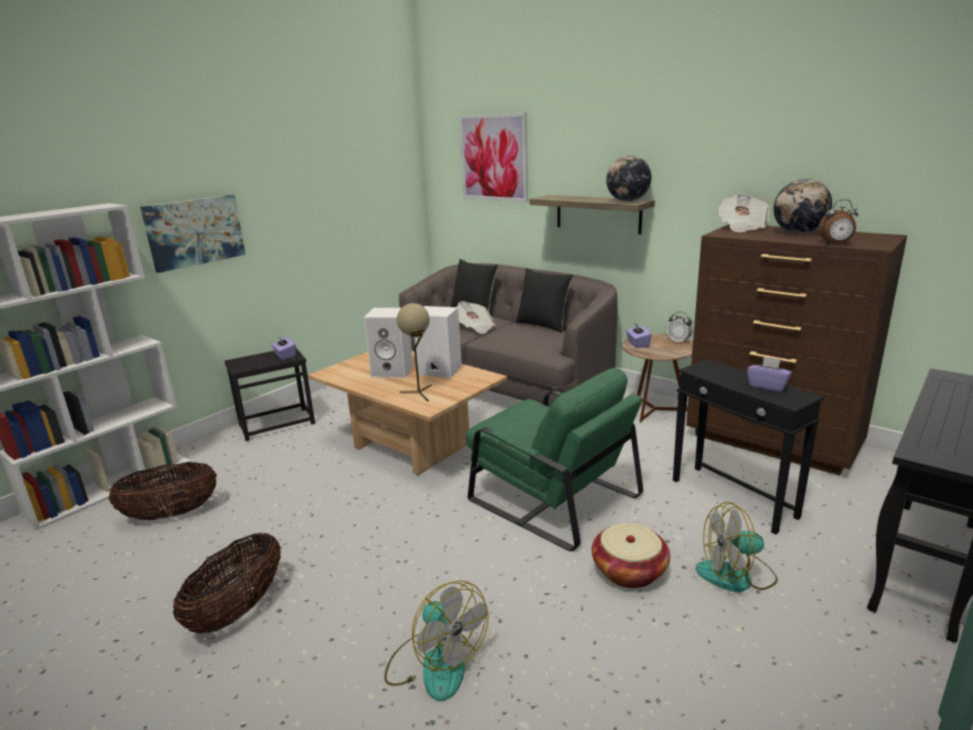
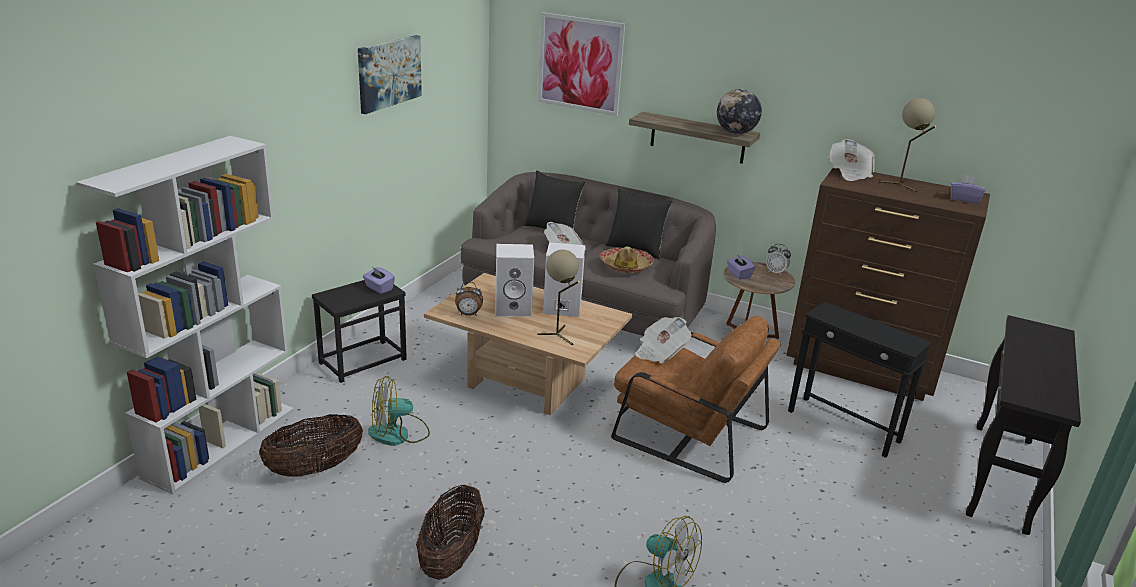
camera: 15 degrees left, 5 degrees up
picture [140,195,246,273] -> picture moved to [358,35,422,114]
green armchair [466,368,643,551] -> brown armchair [611,316,781,483]
basket [592,523,670,588] -> none
fan [696,502,778,592] -> fan moved to [368,376,430,446]
purple tissue box [747,356,792,392] -> purple tissue box moved to [951,174,986,204]
globe [774,179,832,233] -> beige table lamp [881,98,936,192]
alarm clock [819,199,858,245] -> alarm clock moved to [455,282,483,316]
none -> hat [600,246,654,273]
none -> newspaper [635,317,691,363]

